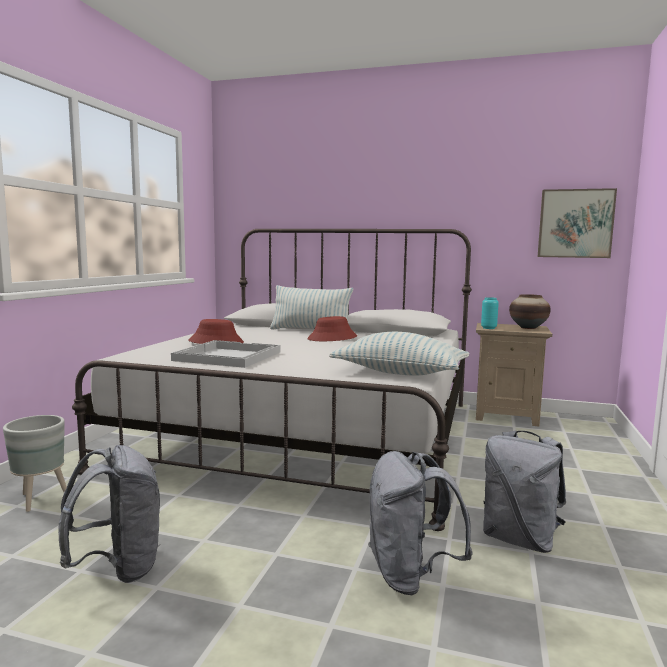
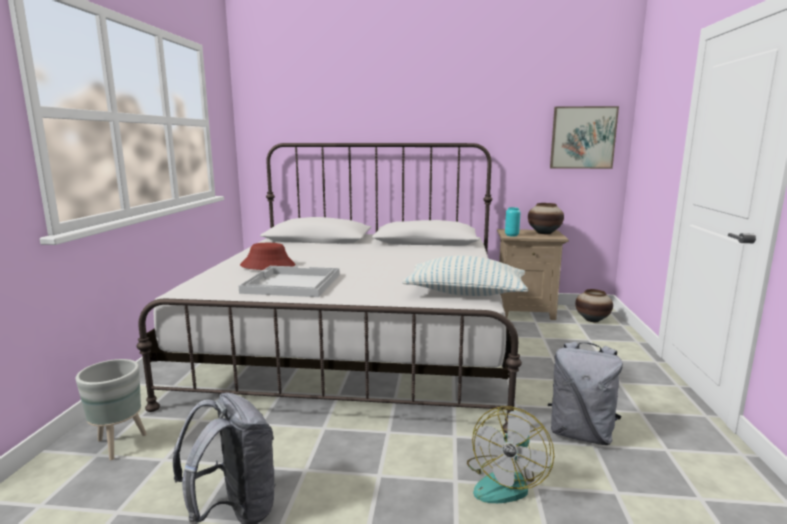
camera: 10 degrees left, 5 degrees up
pillow [270,285,353,329] -> none
red hat [308,316,357,341] -> none
grey backpack [368,451,473,595] -> fan [467,406,554,503]
none -> vase [575,289,613,322]

